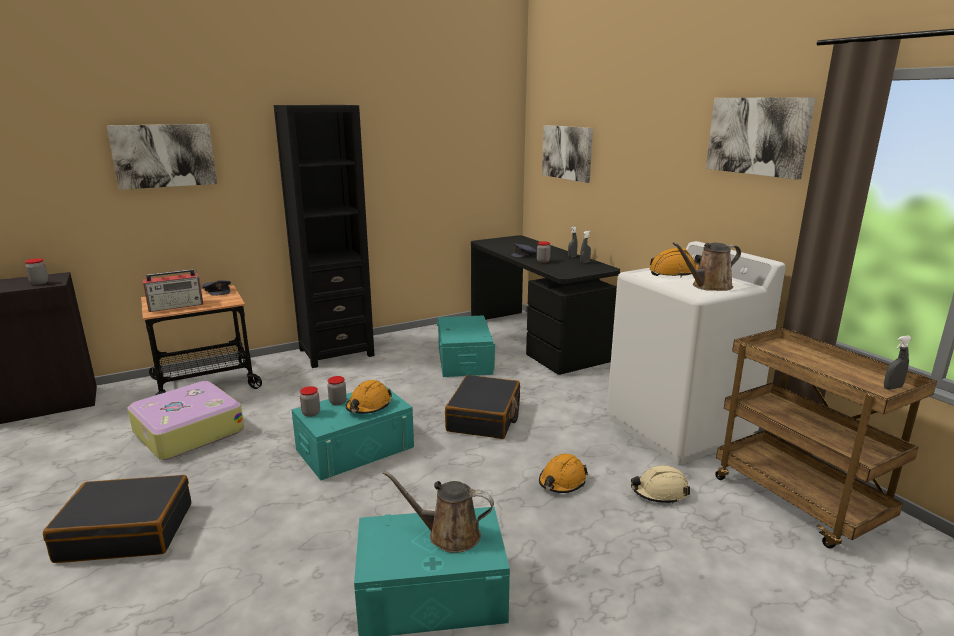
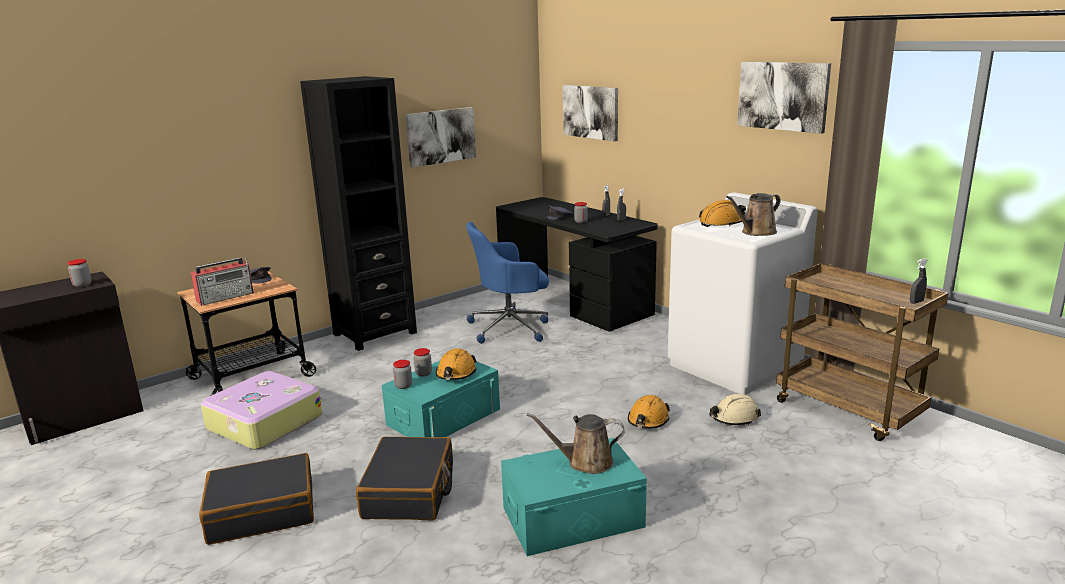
camera: 10 degrees left, 0 degrees up
picture [107,124,217,190] -> picture moved to [405,107,476,167]
turquoise storage box [437,315,495,377] -> blue office chair [466,222,549,344]
black suitcase [445,375,520,439] -> black suitcase moved to [356,437,453,520]

